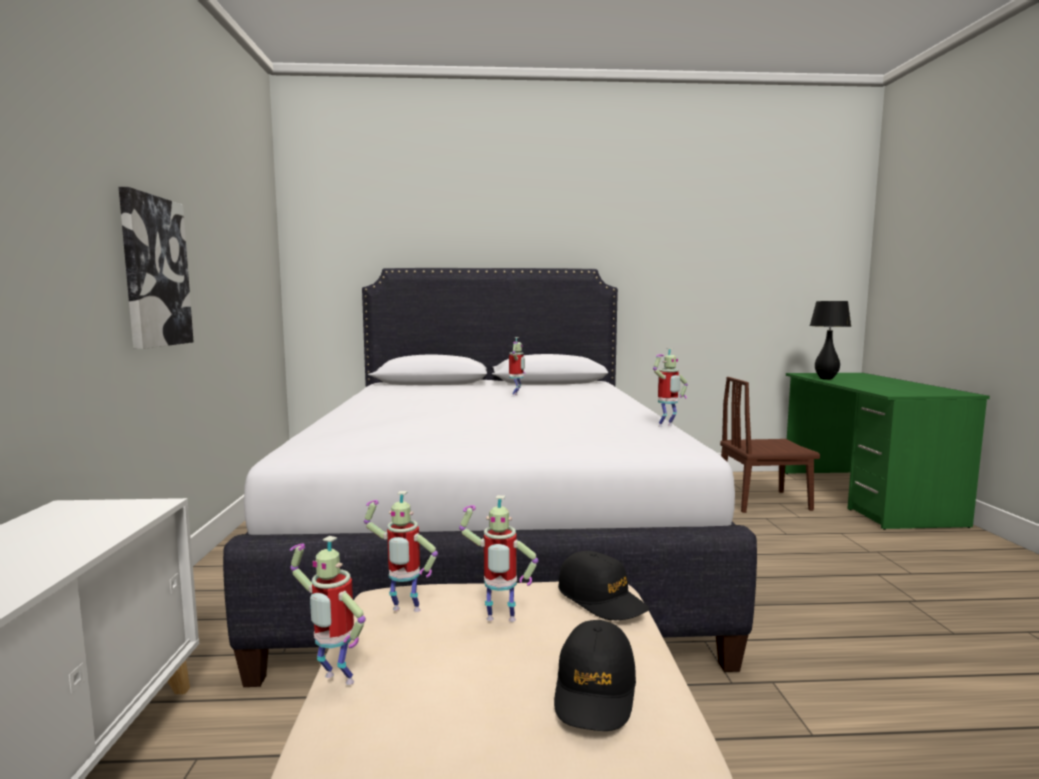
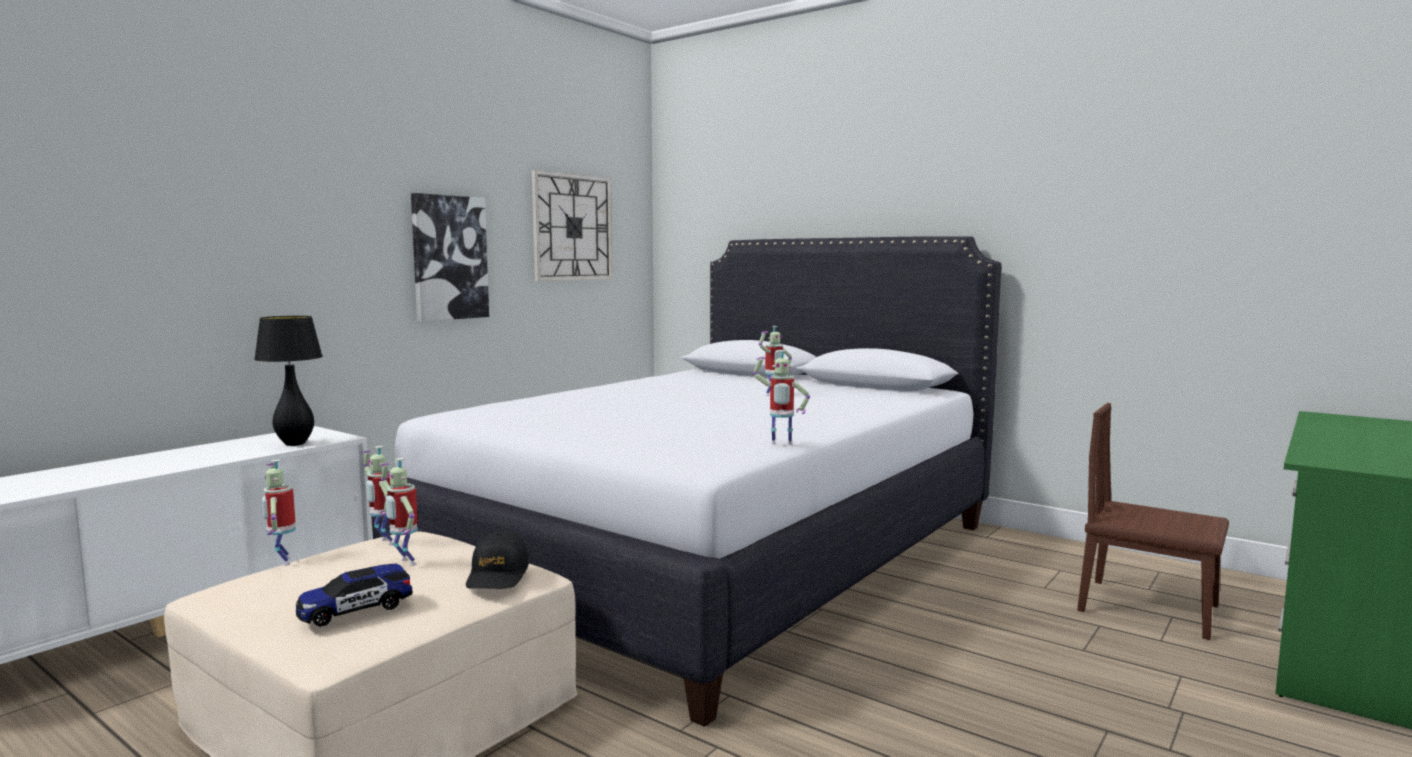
camera: 40 degrees right, 0 degrees up
black cap [554,620,636,731] -> toy car [296,564,413,627]
black table lamp [810,301,851,380] -> black table lamp moved to [254,316,323,446]
none -> wall clock [532,170,613,281]

